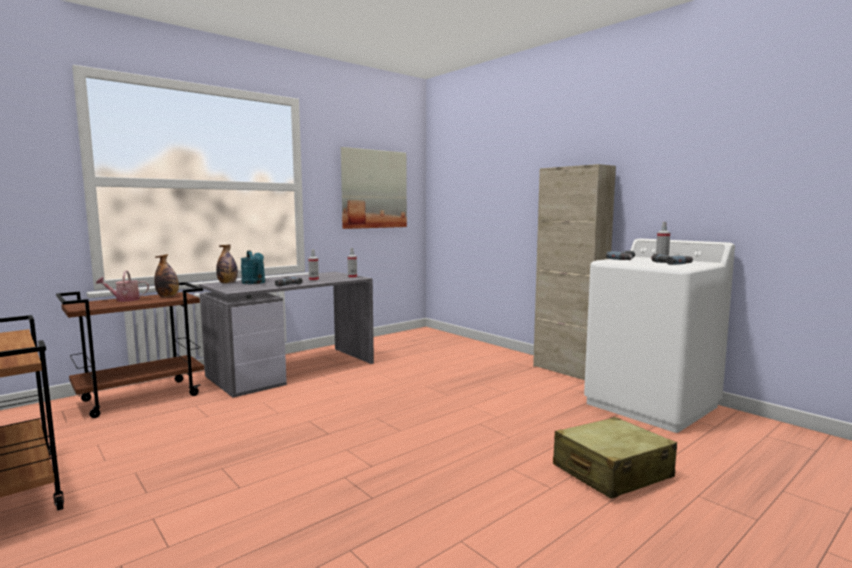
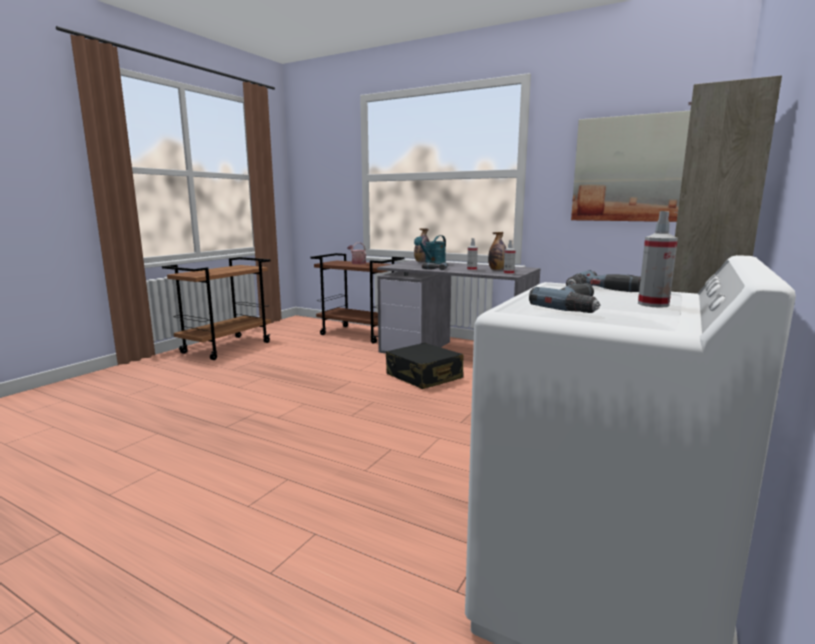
camera: 70 degrees right, 5 degrees up
bottle [154,254,179,297] -> bottle moved to [488,232,506,270]
beige suitcase [553,417,677,499] -> none
none -> black suitcase [386,343,463,389]

